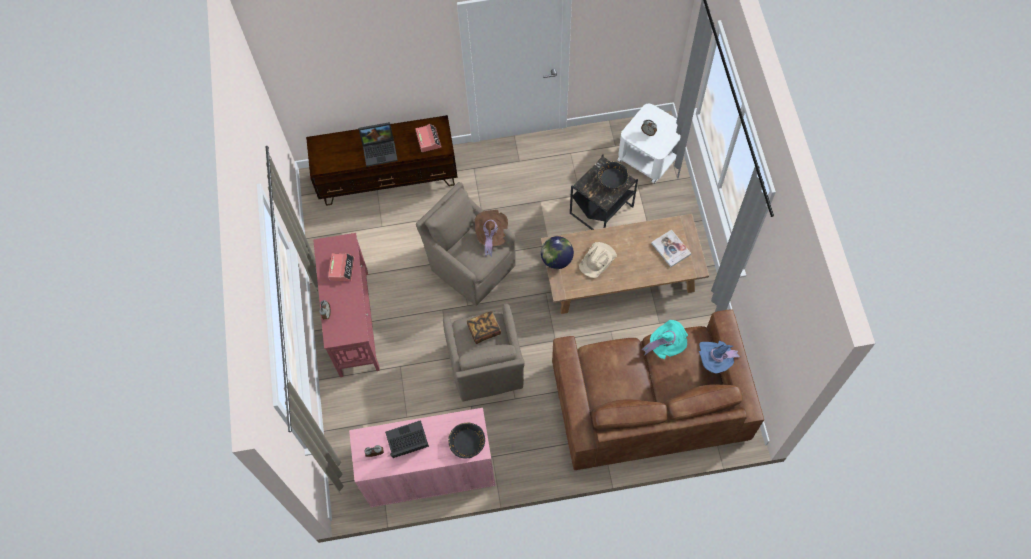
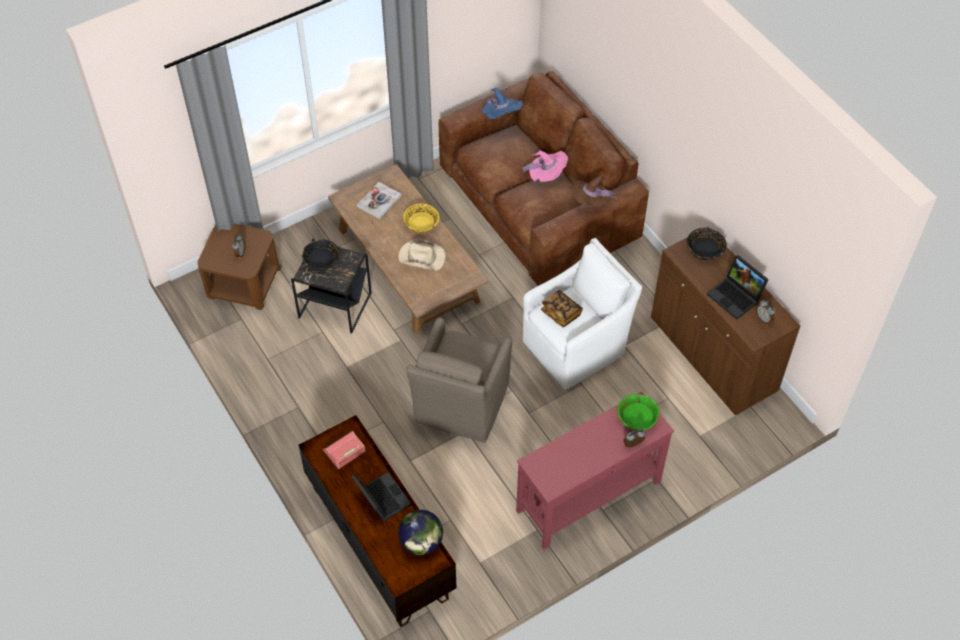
camera: 115 degrees left, 10 degrees down
alarm clock [328,253,355,282] -> none
pink cabinet [349,408,495,507] -> brown cabinet [651,227,801,416]
brown armchair [443,304,525,401] -> white armchair [523,238,642,390]
brown hat [475,210,508,257] -> brown hat moved to [570,176,617,207]
globe [541,236,574,269] -> globe moved to [398,510,443,555]
white side table [618,104,681,183] -> brown side table [198,223,282,310]
turquoise hat [642,320,688,359] -> none
none -> yellow bowl [403,203,439,233]
none -> pink hat [521,151,568,182]
none -> green bowl [618,394,659,431]

